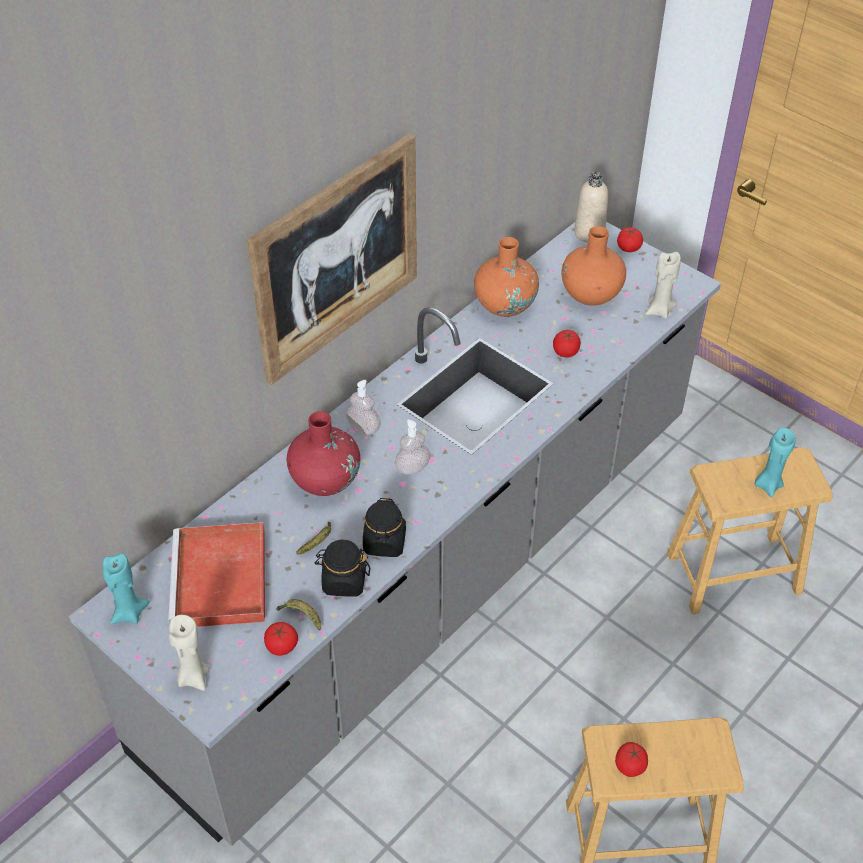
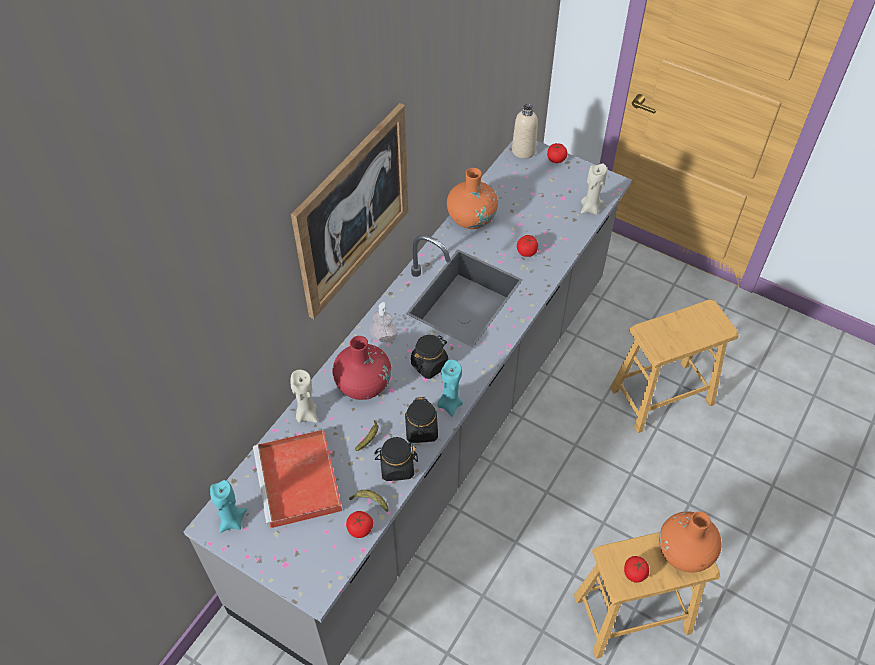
camera: 10 degrees left, 5 degrees up
beige candle [169,615,210,691] -> beige candle moved to [290,370,318,423]
soap dispenser [395,419,431,475] -> black jar [411,335,448,379]
orange vase [562,226,626,306] -> orange vase moved to [659,511,722,572]
turquoise candle [755,428,796,498] -> turquoise candle moved to [437,359,463,417]

